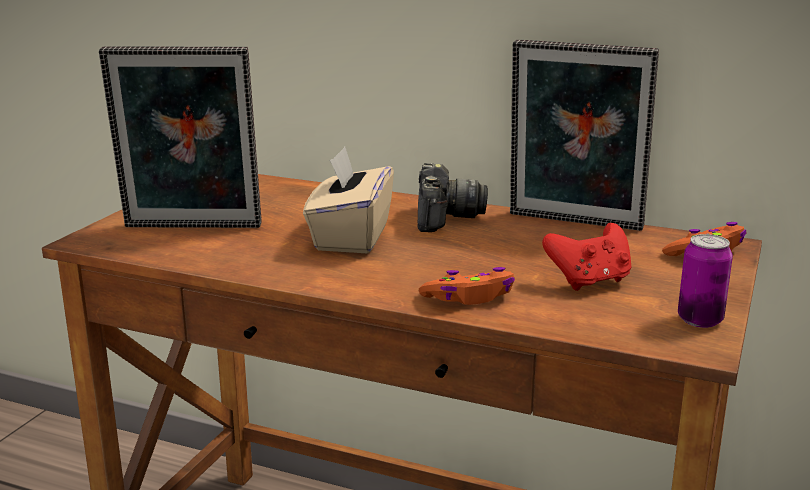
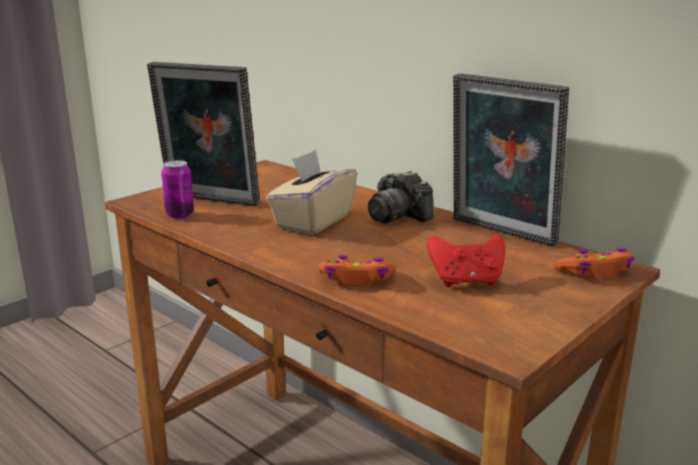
camera: 20 degrees right, 0 degrees up
camera [418,163,488,232] -> camera turned 120 degrees clockwise [368,171,433,223]
can [678,234,733,328] -> can moved to [161,160,194,219]

